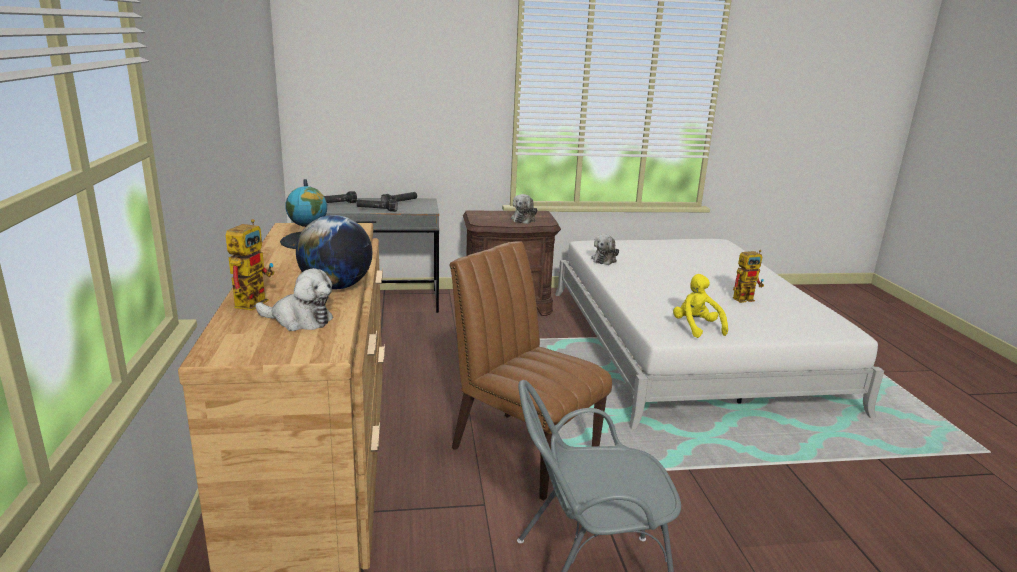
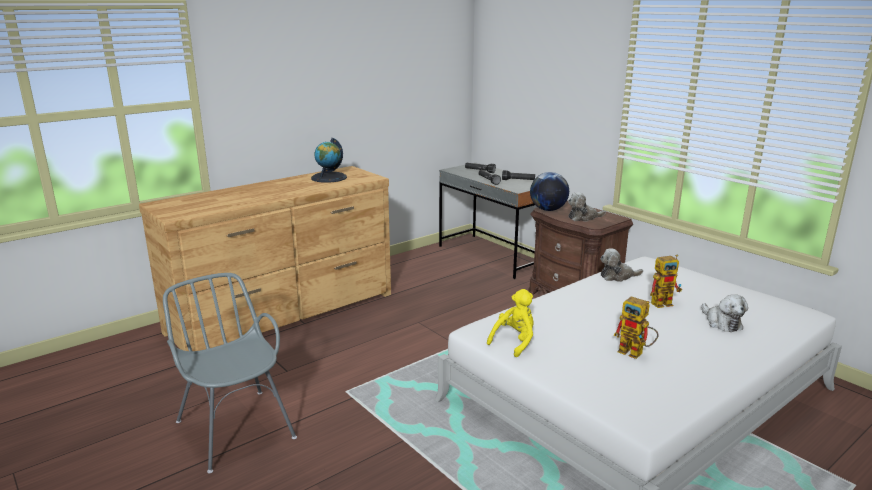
camera: 60 degrees right, 0 degrees up
toy robot [226,219,275,311] -> toy robot moved to [650,254,682,308]
plush toy [255,268,333,331] -> plush toy moved to [702,294,748,332]
globe [296,215,372,289] -> globe moved to [530,172,569,211]
brown chair [450,241,612,501] -> none

